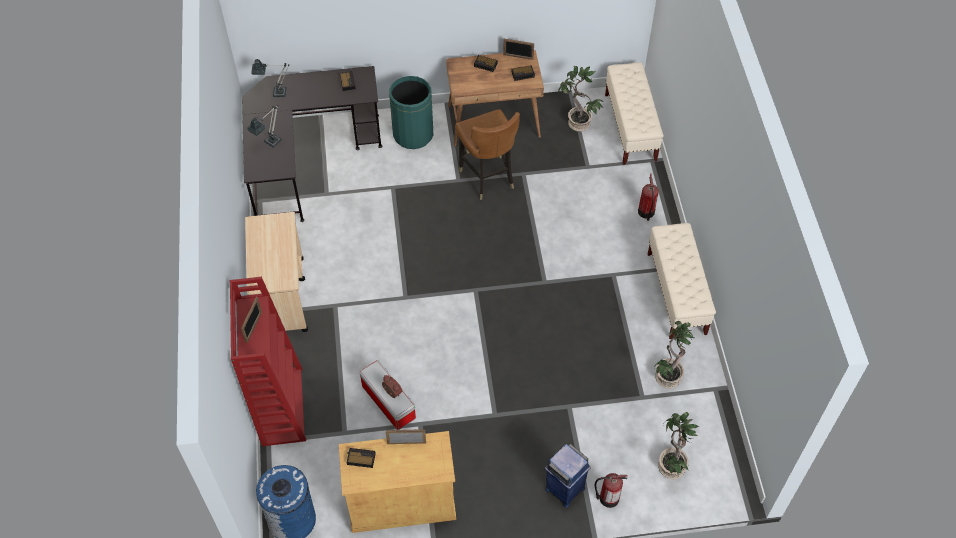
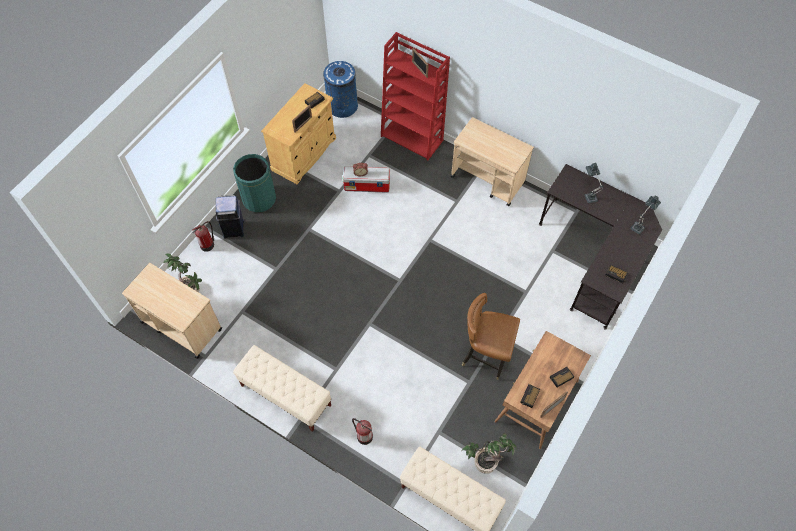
camera: 130 degrees right, 5 degrees up
green trash can [389,76,433,149] -> green trash can moved to [233,154,276,212]
potted plant [654,321,694,388] -> none
none -> beige cart [122,263,222,359]

